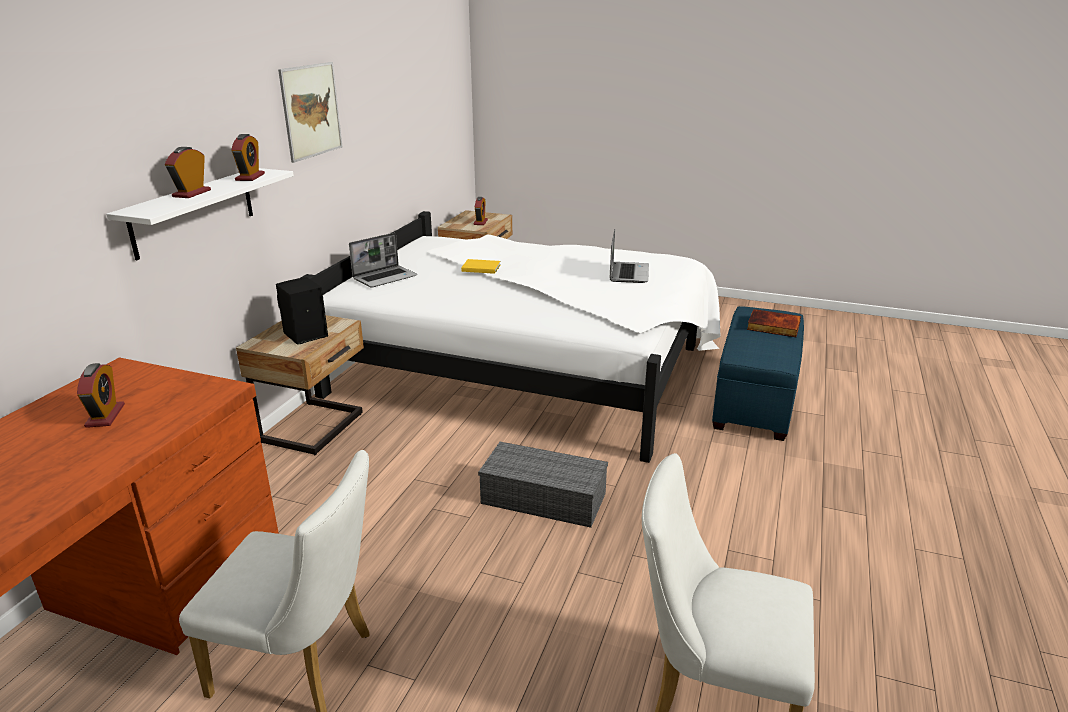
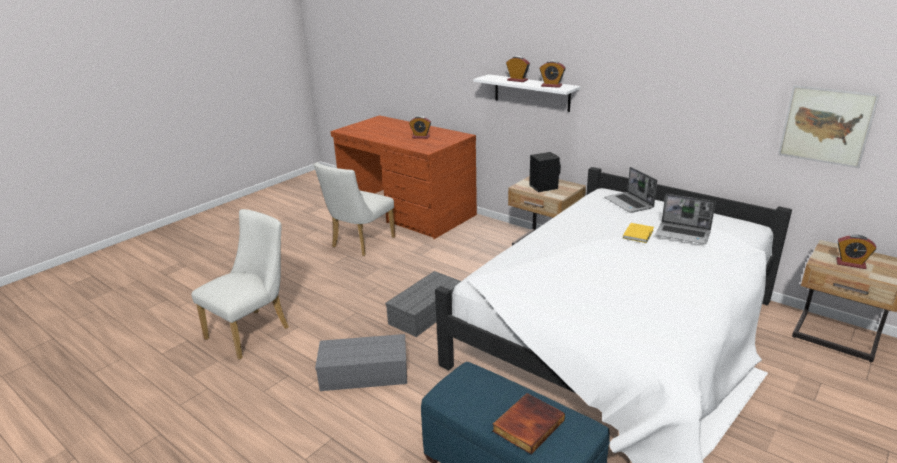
camera: 110 degrees right, 0 degrees up
picture [278,62,342,163] -> picture moved to [778,85,880,168]
laptop [610,230,649,283] -> laptop moved to [655,194,716,244]
none -> grey storage box [315,334,407,391]

